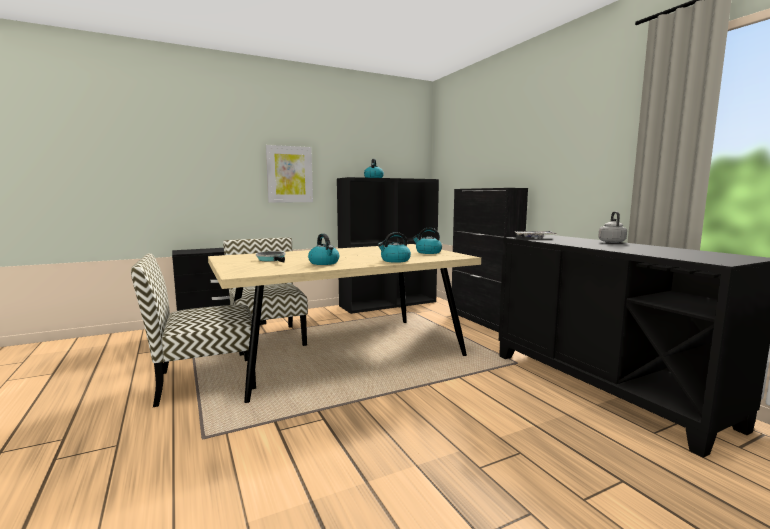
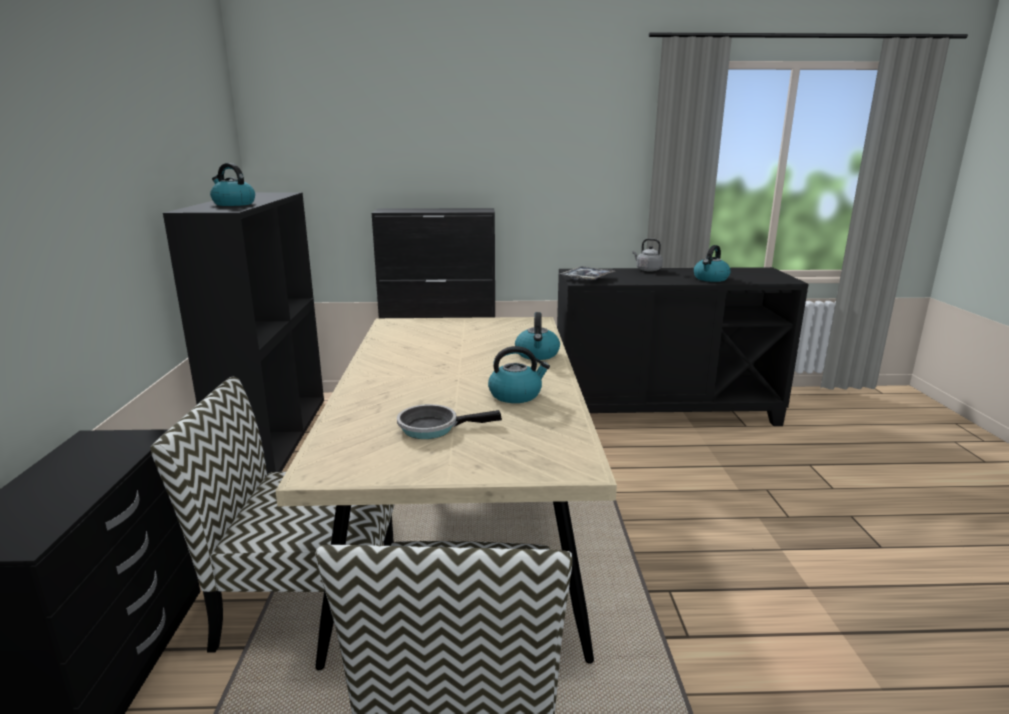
camera: 65 degrees left, 10 degrees up
picture [266,145,313,203] -> none
kettle [412,228,442,254] -> kettle moved to [694,245,731,282]

